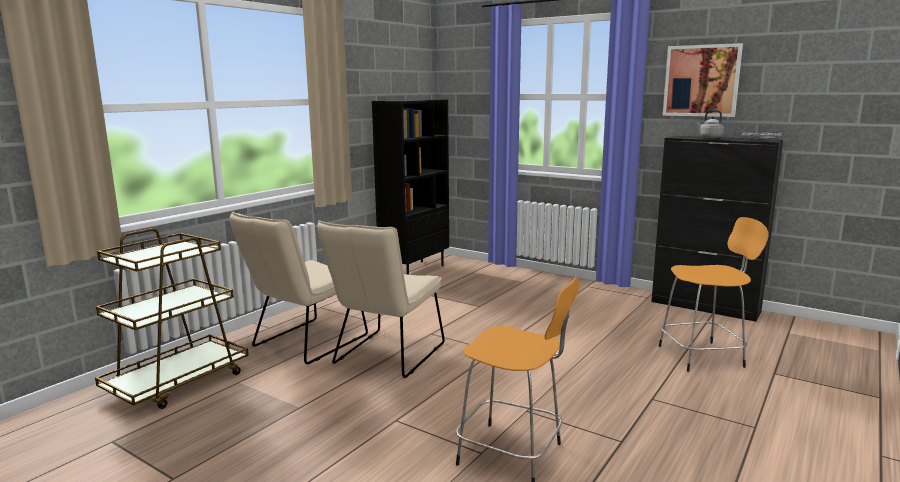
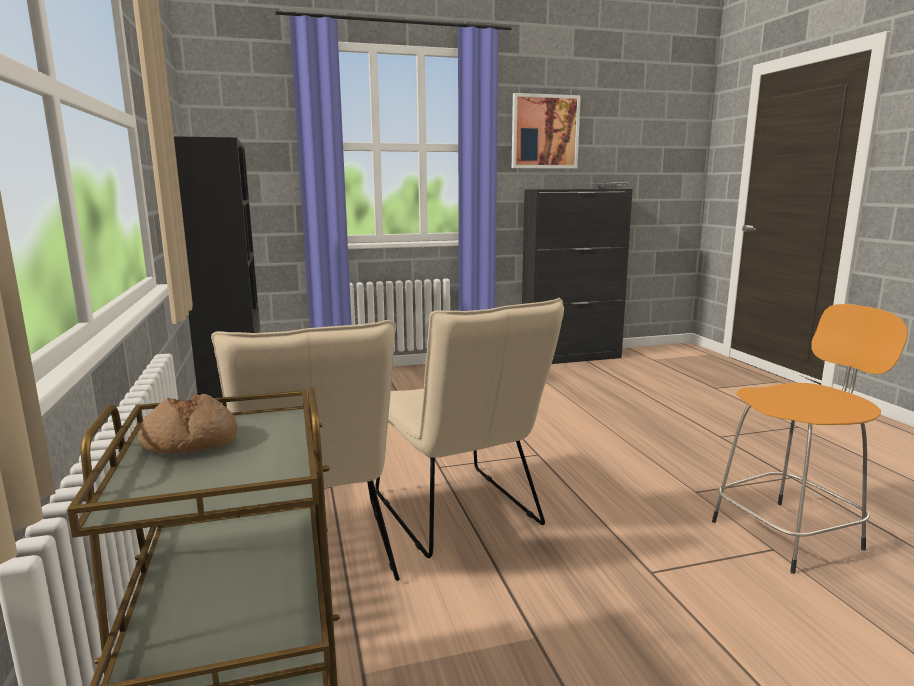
camera: 50 degrees left, 0 degrees up
orange stool [659,217,769,372] -> none
grey kettle [696,110,724,139] -> none
none -> bread [138,394,237,454]

